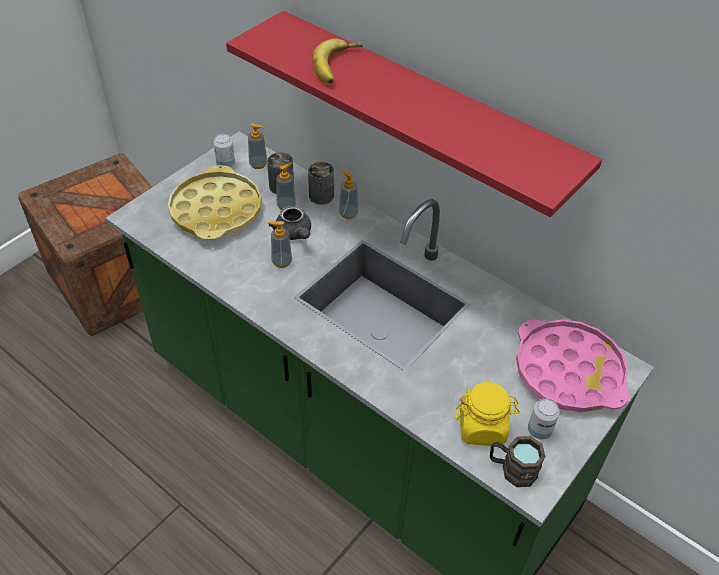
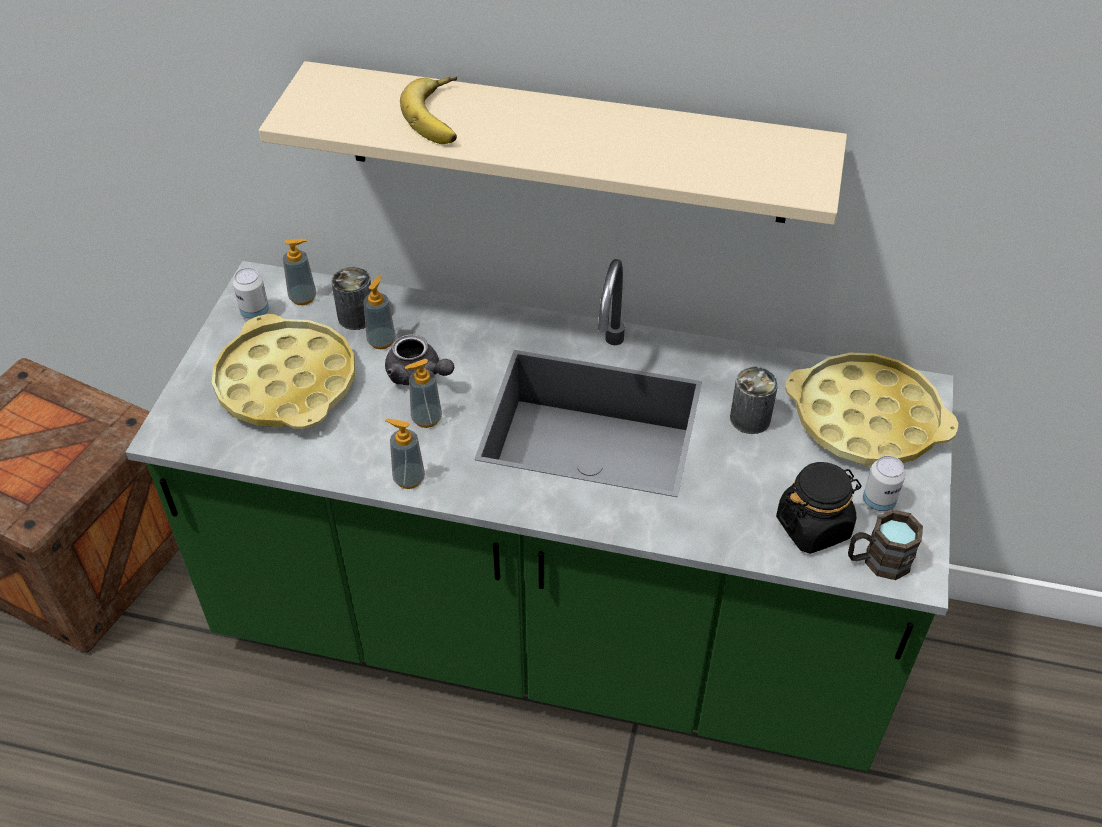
camera: 25 degrees left, 0 degrees up
red shelf [226,11,602,217] -> beige shelf [259,61,847,225]
can [308,162,334,205] -> can moved to [730,367,778,434]
soap dispenser [339,169,359,219] -> soap dispenser moved to [385,419,425,489]
yellow jar [455,382,520,446] -> black jar [776,462,861,554]
pink tray [516,319,630,412] -> yellow tray [785,353,959,465]

